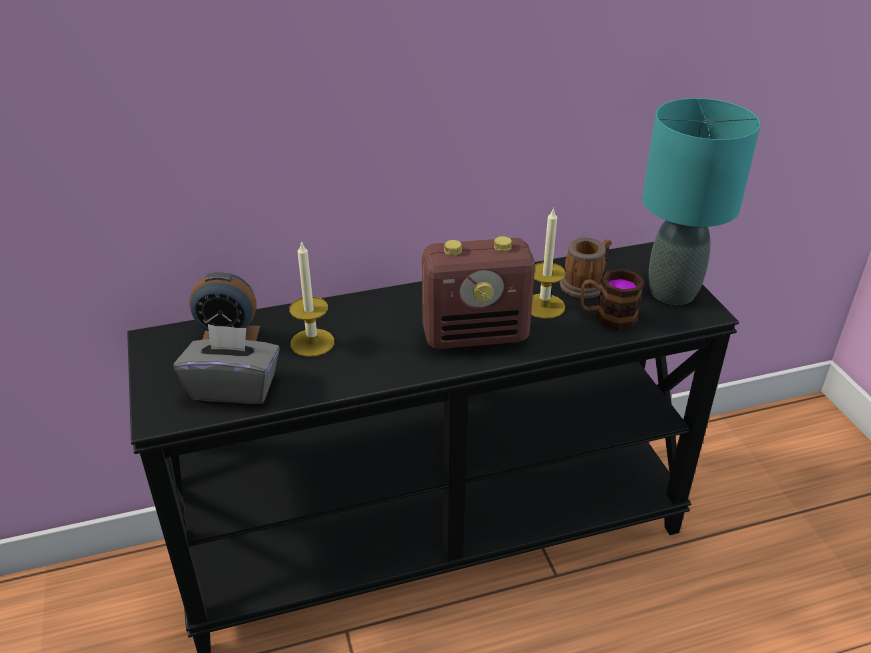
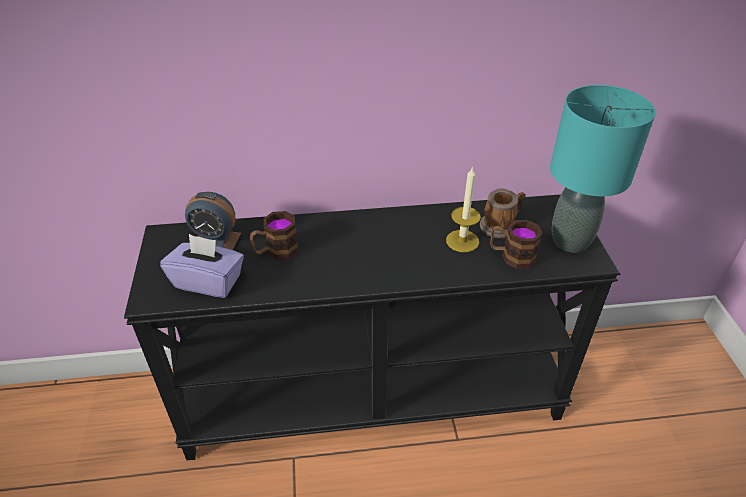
camera: 10 degrees right, 5 degrees up
grey tissue box [174,324,280,404] -> purple tissue box [160,234,244,298]
candle [289,240,334,357] -> mug [250,211,298,260]
radio [422,236,535,349] -> none

